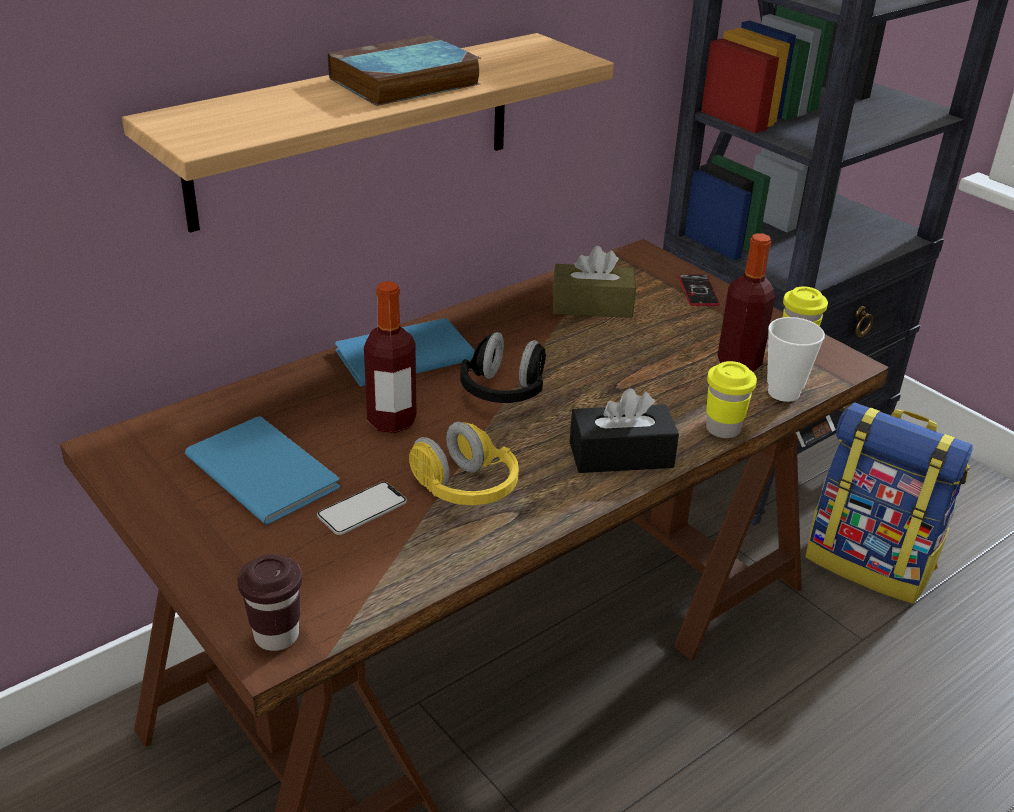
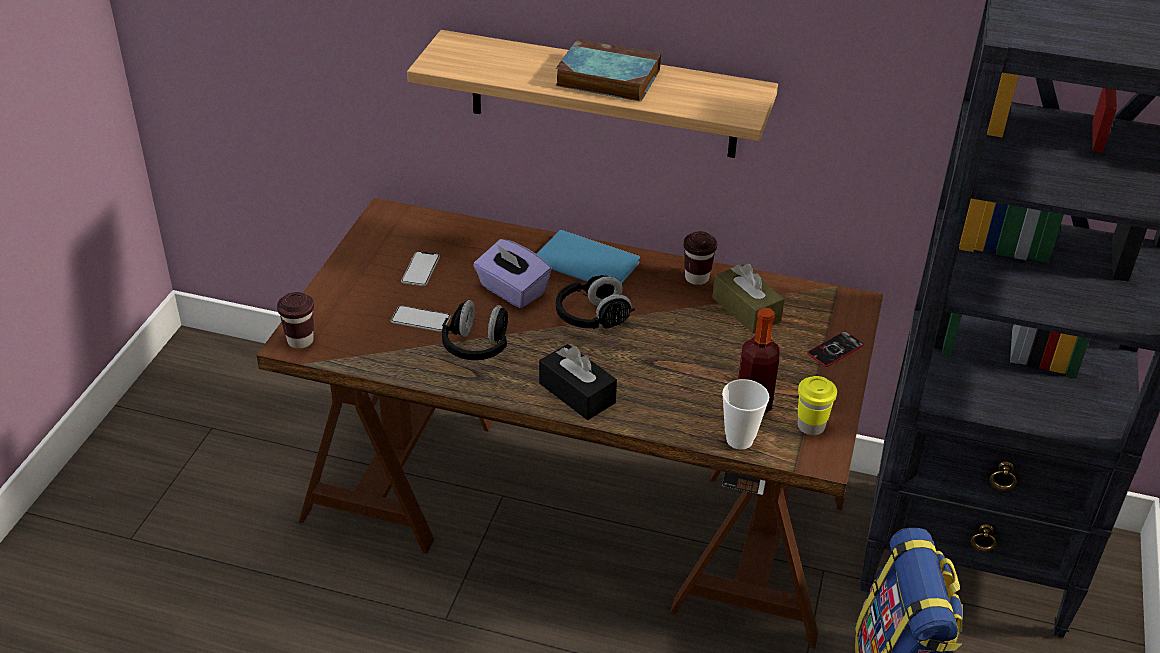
camera: 55 degrees right, 5 degrees up
blue book [185,417,340,525] -> phone [401,251,440,286]
bottle [364,281,417,433] -> purple tissue box [473,239,551,308]
yellow headphones [409,422,519,505] -> black headphones [442,300,508,360]
yellow cup [706,361,757,438] -> none
none -> brown cup [683,231,717,285]

